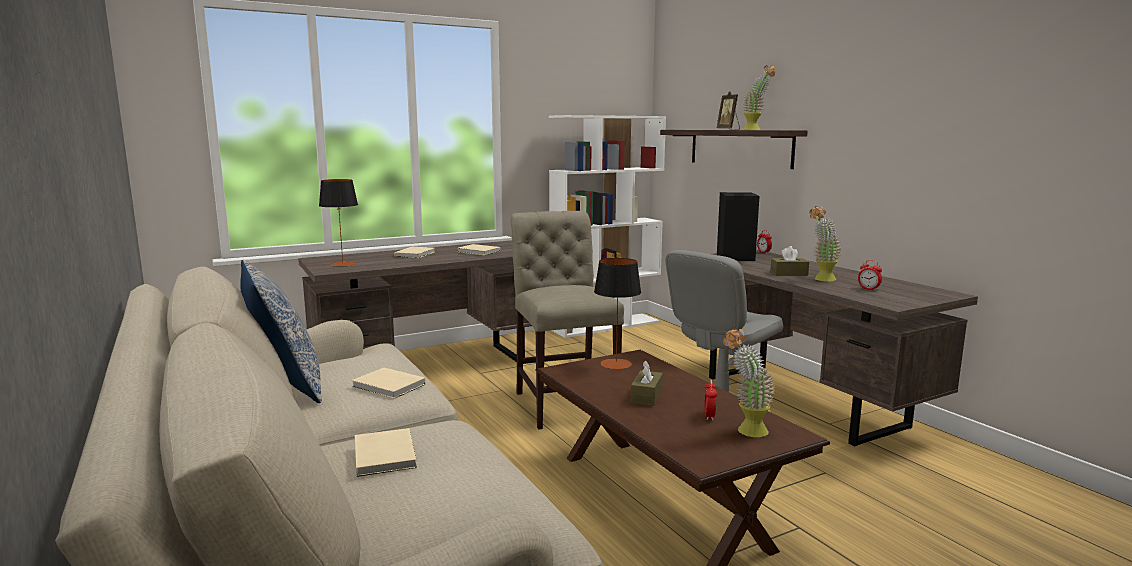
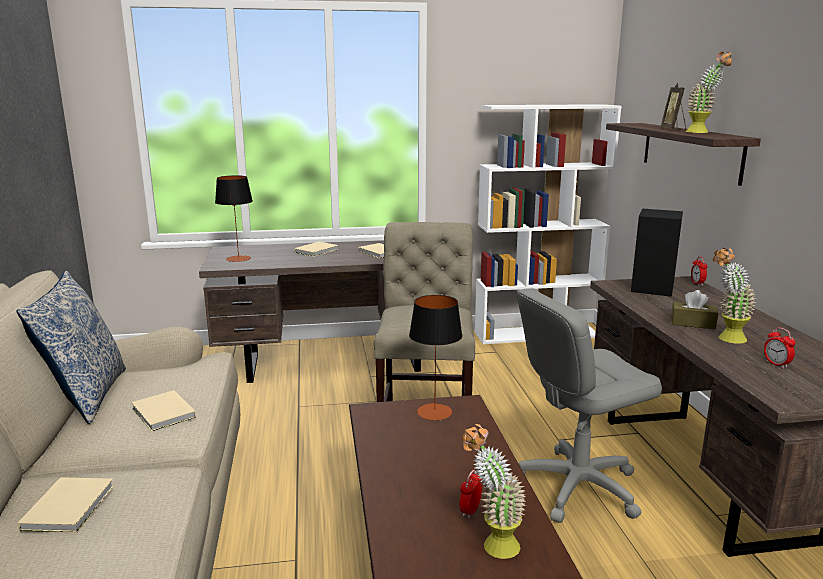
camera: 20 degrees right, 5 degrees up
brown tissue box [631,361,663,406] -> none

